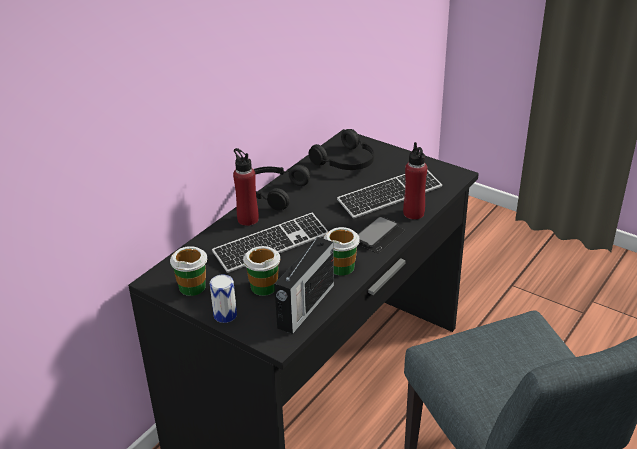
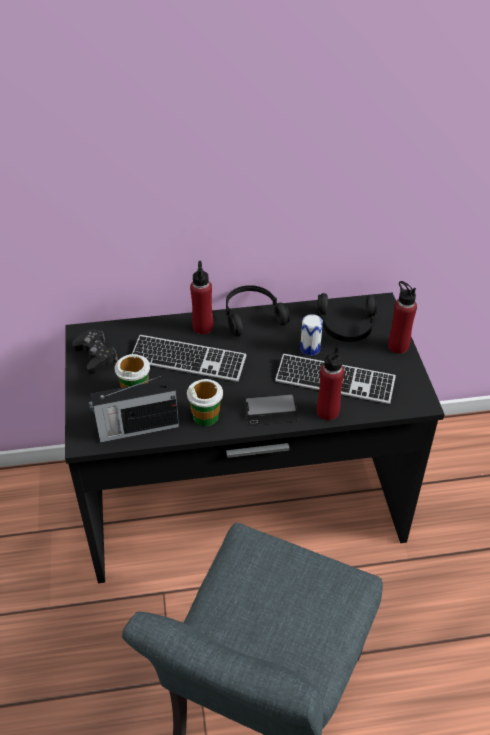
camera: 45 degrees right, 10 degrees up
cup [170,246,207,296] -> black game controller [72,329,118,374]
can [210,275,237,323] -> can moved to [300,314,323,356]
none -> red bottle [388,281,417,354]

